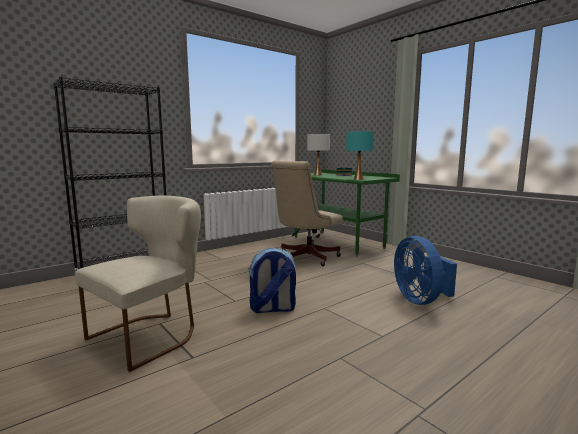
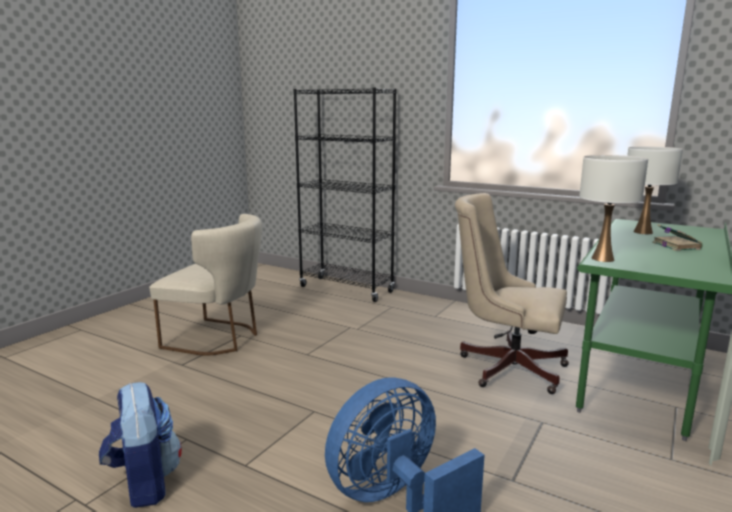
camera: 70 degrees right, 5 degrees up
backpack [248,248,296,313] -> backpack moved to [99,382,182,508]
turquoise table lamp [346,131,374,180] -> white table lamp [579,155,648,262]

